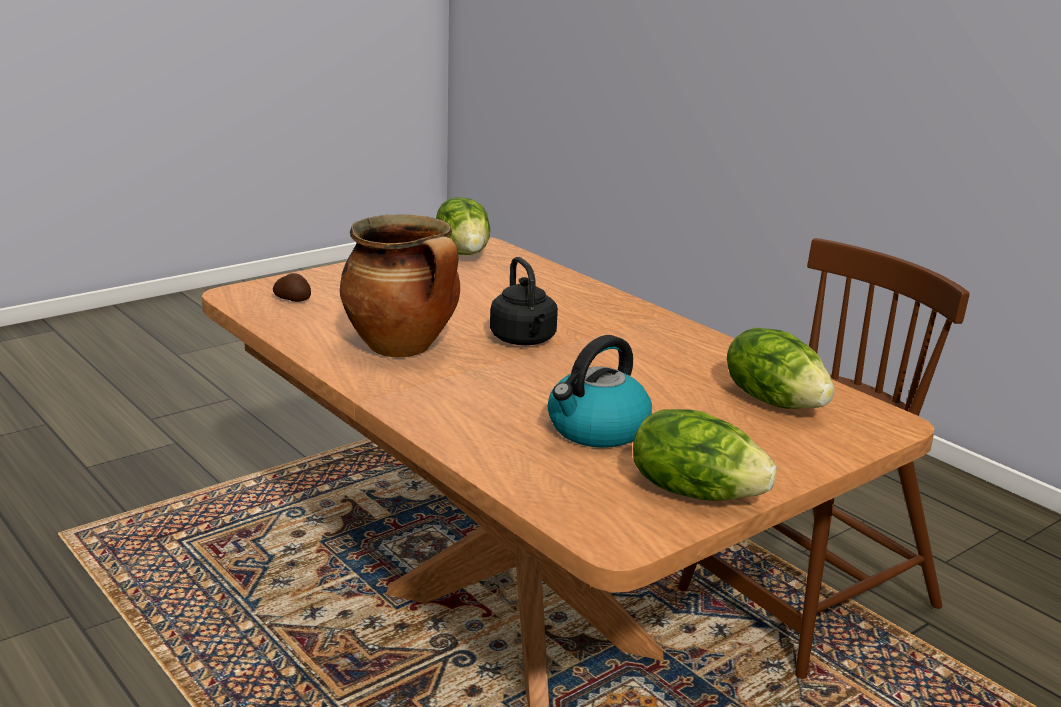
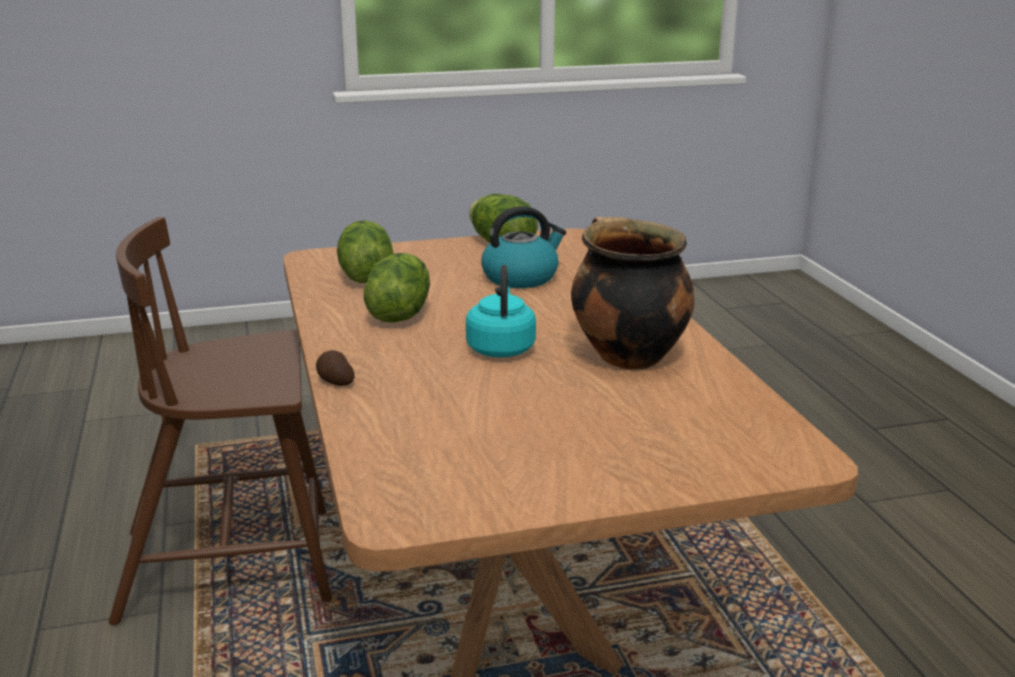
camera: 155 degrees left, 0 degrees up
potato [273,273,311,302] -> potato moved to [316,350,355,386]
lettuce [436,197,490,255] -> lettuce moved to [364,253,430,323]
black kettle [490,257,558,345] -> turquoise kettle [466,265,536,357]

